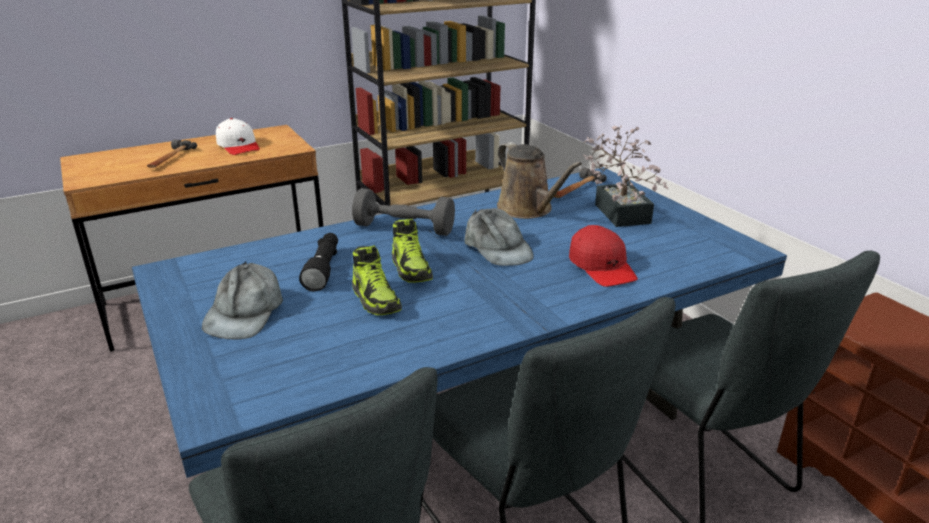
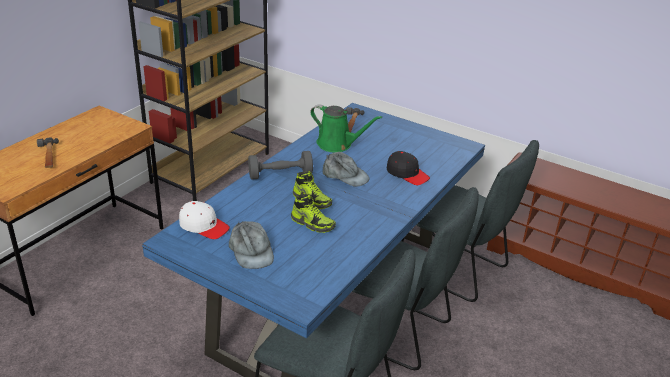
camera: 30 degrees left, 5 degrees up
white cap [216,118,260,155] -> white cap moved to [179,201,230,239]
black flashlight [299,233,338,292] -> none
brown watering can [497,142,582,219] -> green watering can [310,104,382,152]
red cap [569,225,638,287] -> black cap [387,151,430,185]
potted plant [583,125,668,227] -> none

